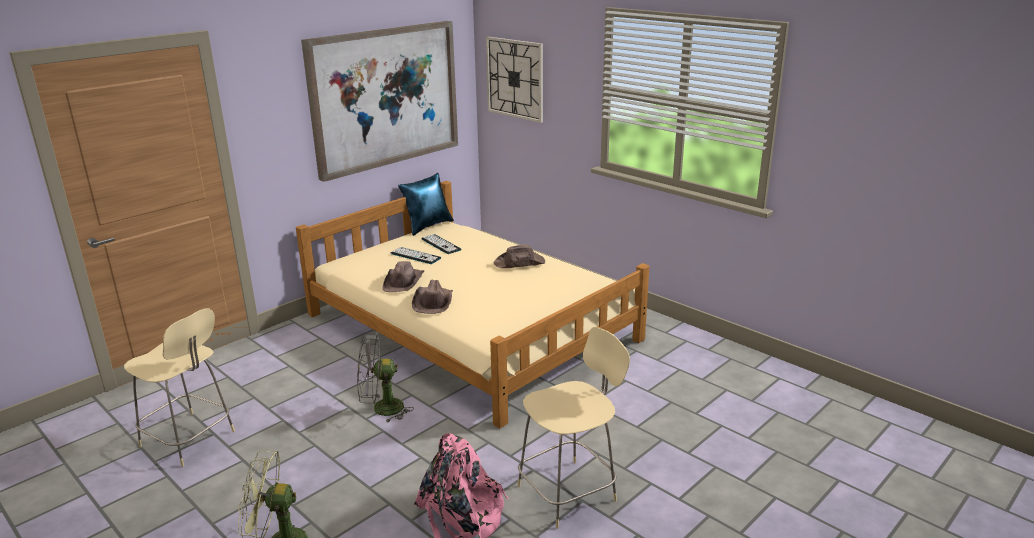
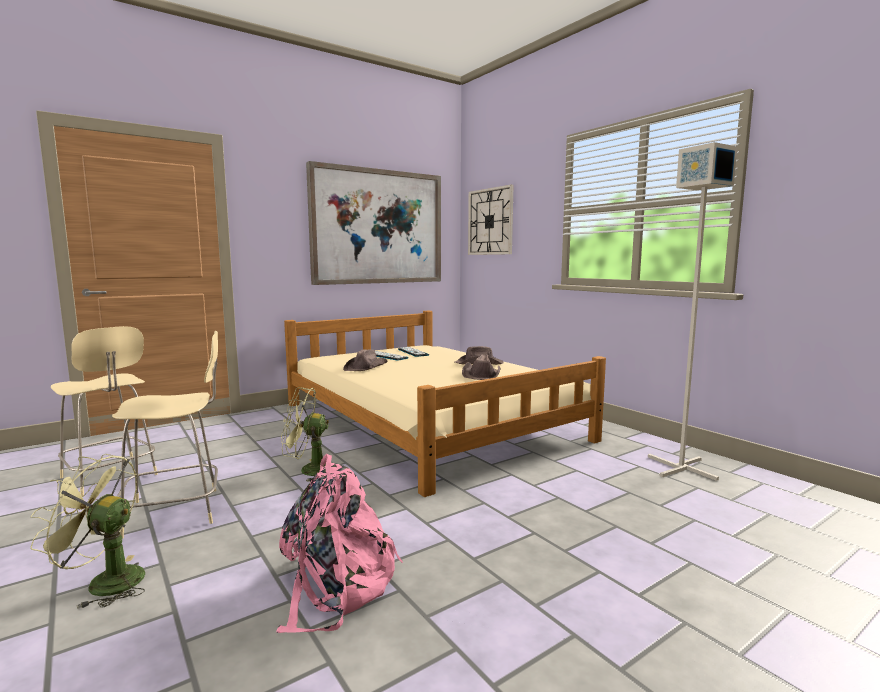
camera: 10 degrees right, 15 degrees down
grey fan [357,335,414,423] -> green fan [281,387,329,482]
blue pillow [398,173,454,236] -> none
brown hat [412,280,453,314] -> brown hat moved to [462,354,500,380]
beige chair [517,327,630,529] -> beige chair moved to [112,331,218,539]
none -> grey floor lamp [648,142,737,481]

